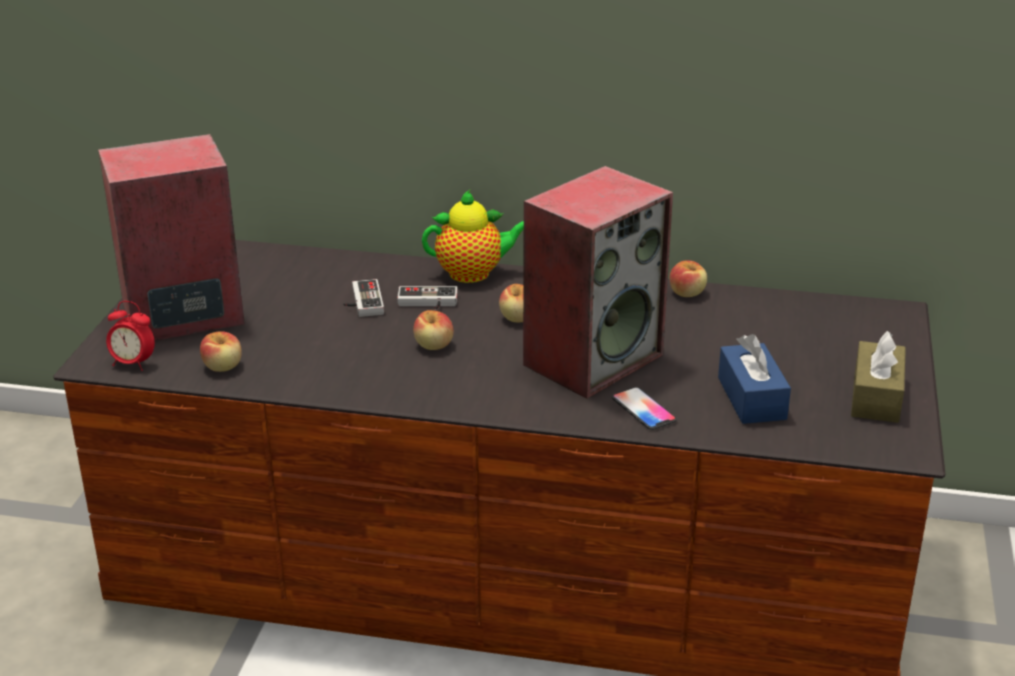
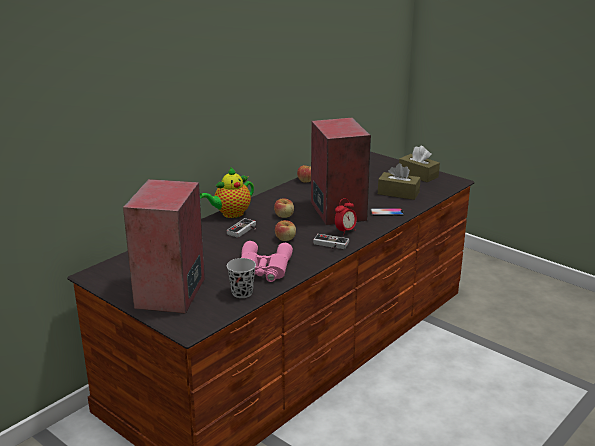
camera: 60 degrees left, 5 degrees down
alarm clock [106,301,155,371] -> alarm clock moved to [335,198,357,233]
apple [200,331,242,372] -> black cup [227,258,256,298]
game controller [344,279,384,317] -> game controller moved to [313,234,349,249]
teapot [422,190,524,283] -> teapot turned 150 degrees counterclockwise [200,167,254,218]
blue tissue box [718,334,791,424] -> brown tissue box [378,163,421,200]
none -> pink binoculars [241,241,293,282]

